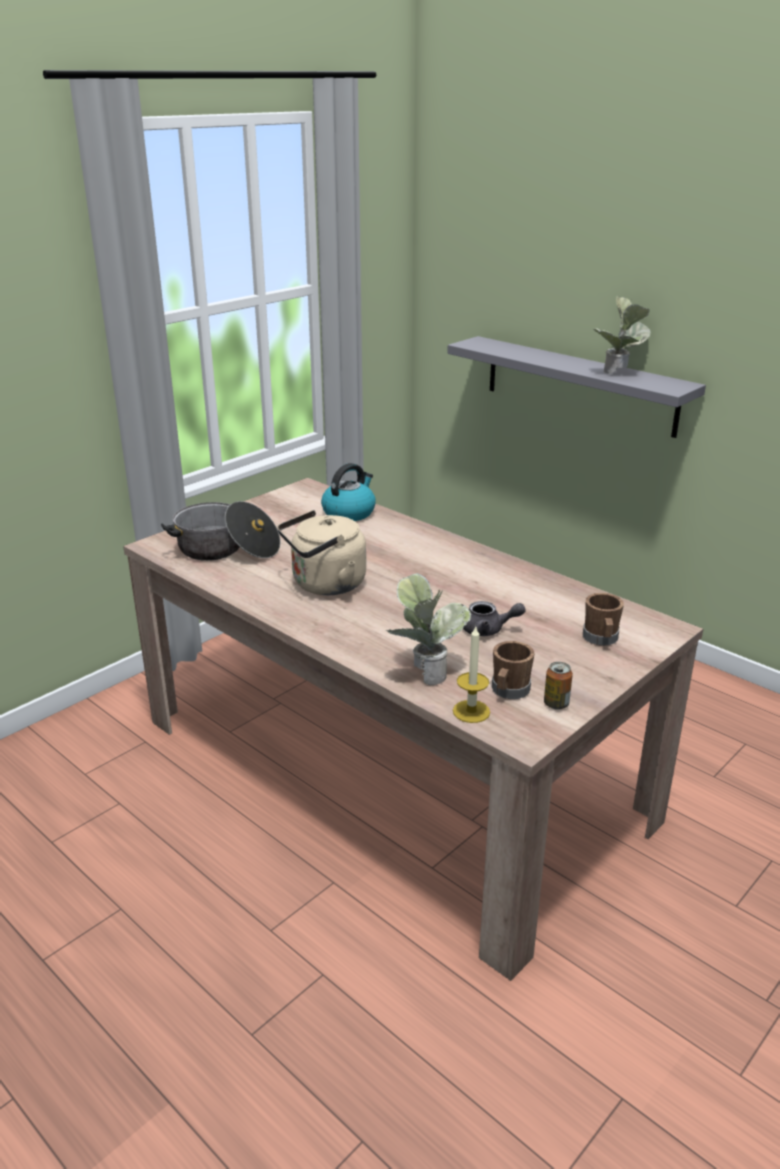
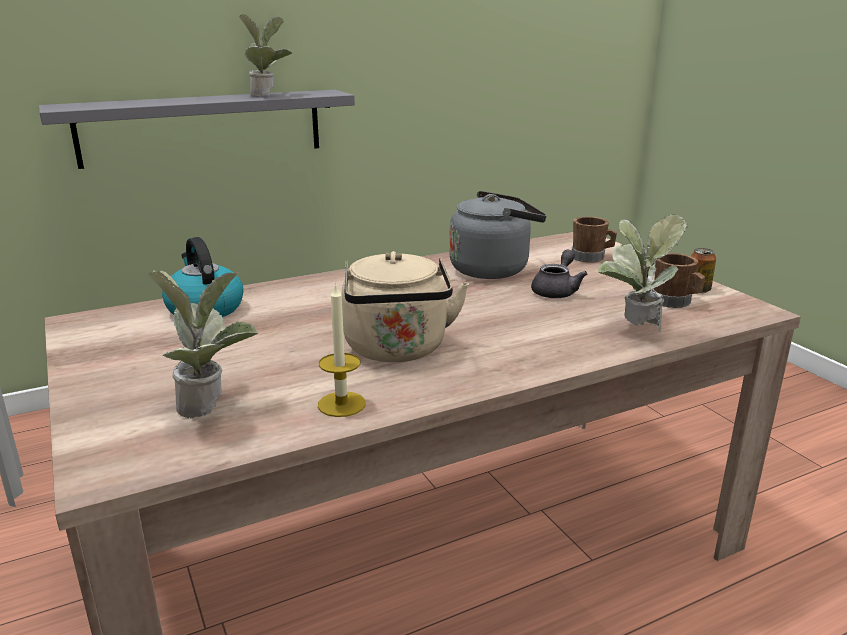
camera: 70 degrees left, 5 degrees down
cooking pot [161,501,281,561] -> potted plant [148,270,258,418]
candle [453,627,490,723] -> candle moved to [318,283,366,417]
none -> grey kettle [449,191,547,279]

